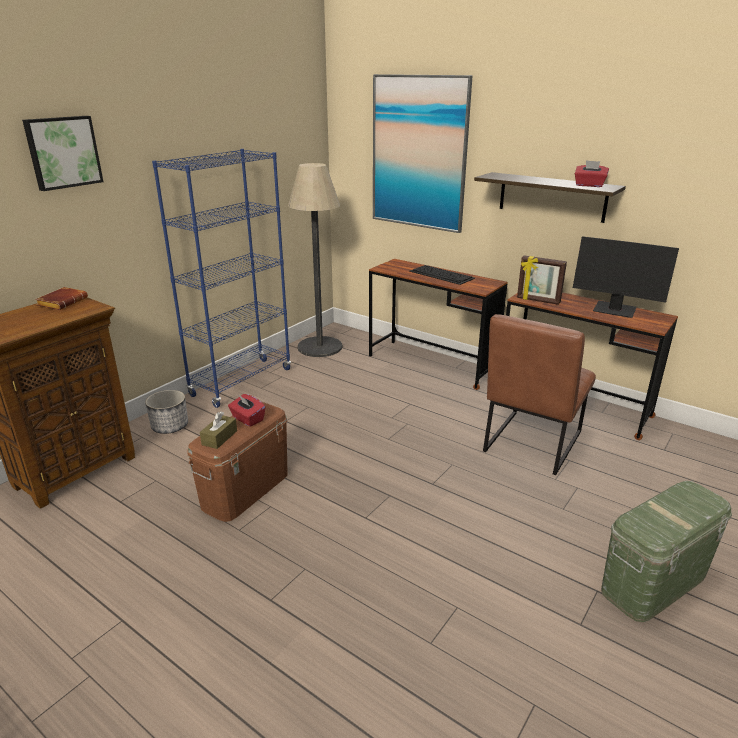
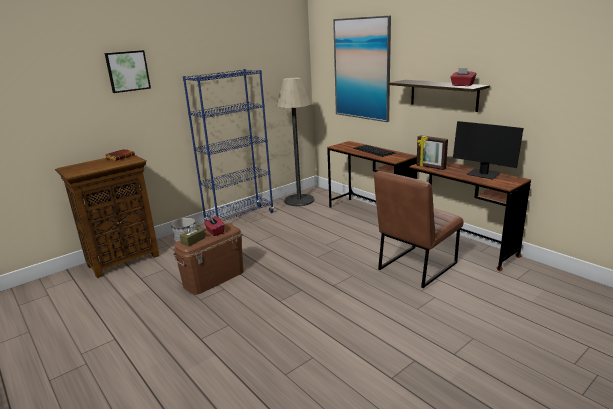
camera: 15 degrees right, 5 degrees down
green storage box [601,481,732,623] -> none

